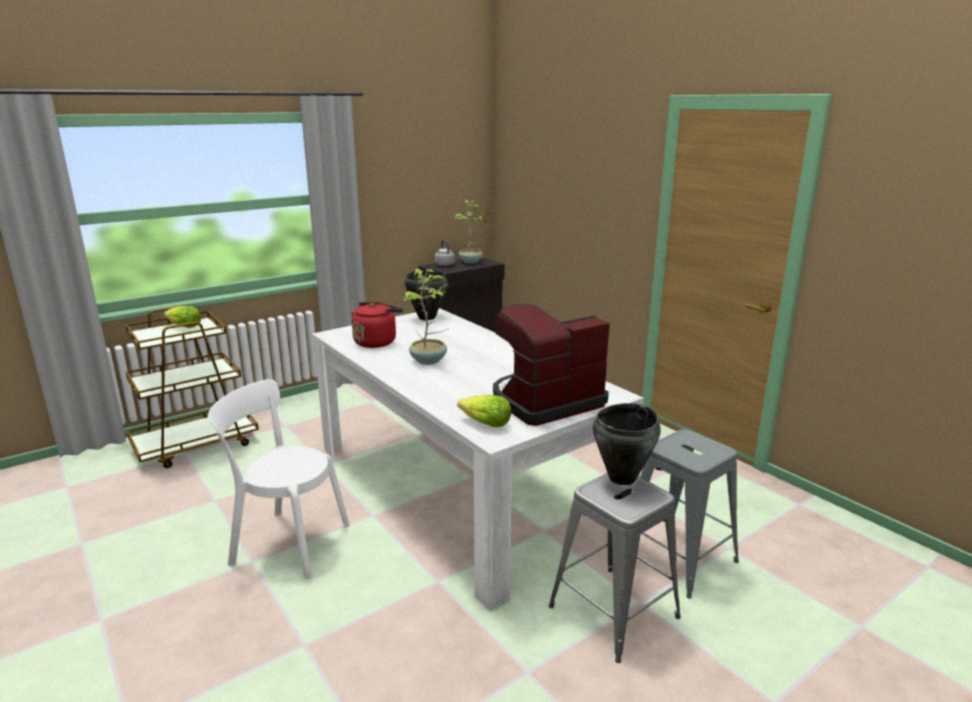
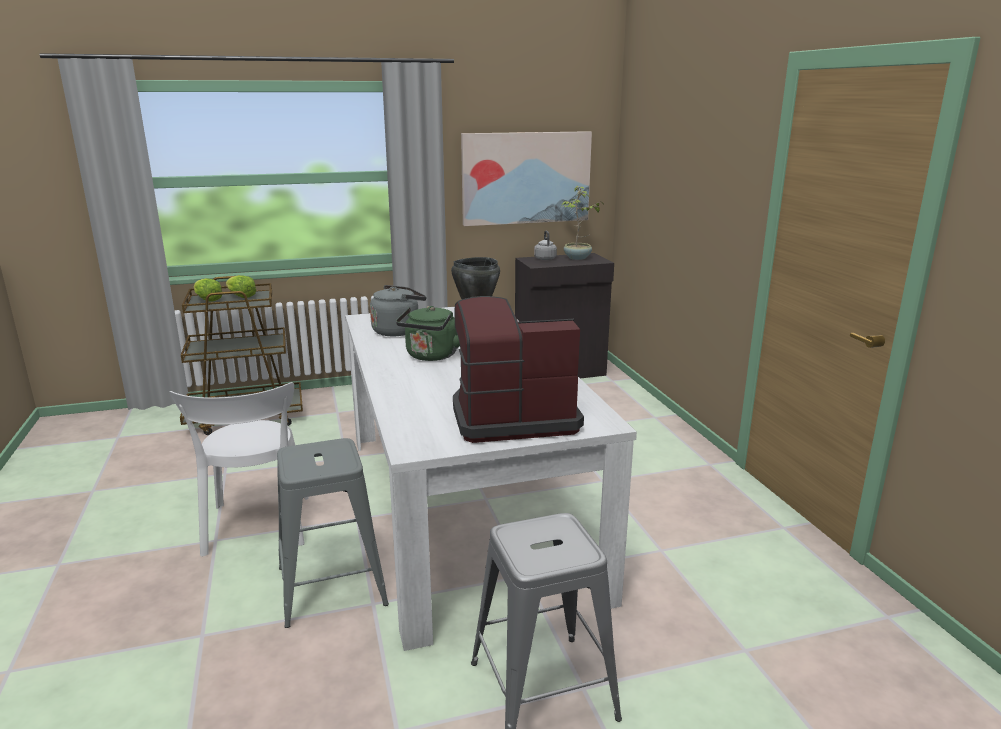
camera: 20 degrees right, 0 degrees up
white chair [208,379,349,579] -> white chair turned 135 degrees counterclockwise [170,382,308,557]
red kettle [351,302,403,348] -> grey kettle [370,285,426,336]
potted plant [403,269,449,365] -> green kettle [396,306,460,361]
lettuce [457,395,511,427] -> lettuce moved to [194,278,222,301]
black cooking pot [593,403,661,485] -> none
grey stool [641,429,739,599] -> grey stool moved to [277,438,389,628]
none -> picture [461,131,592,226]

